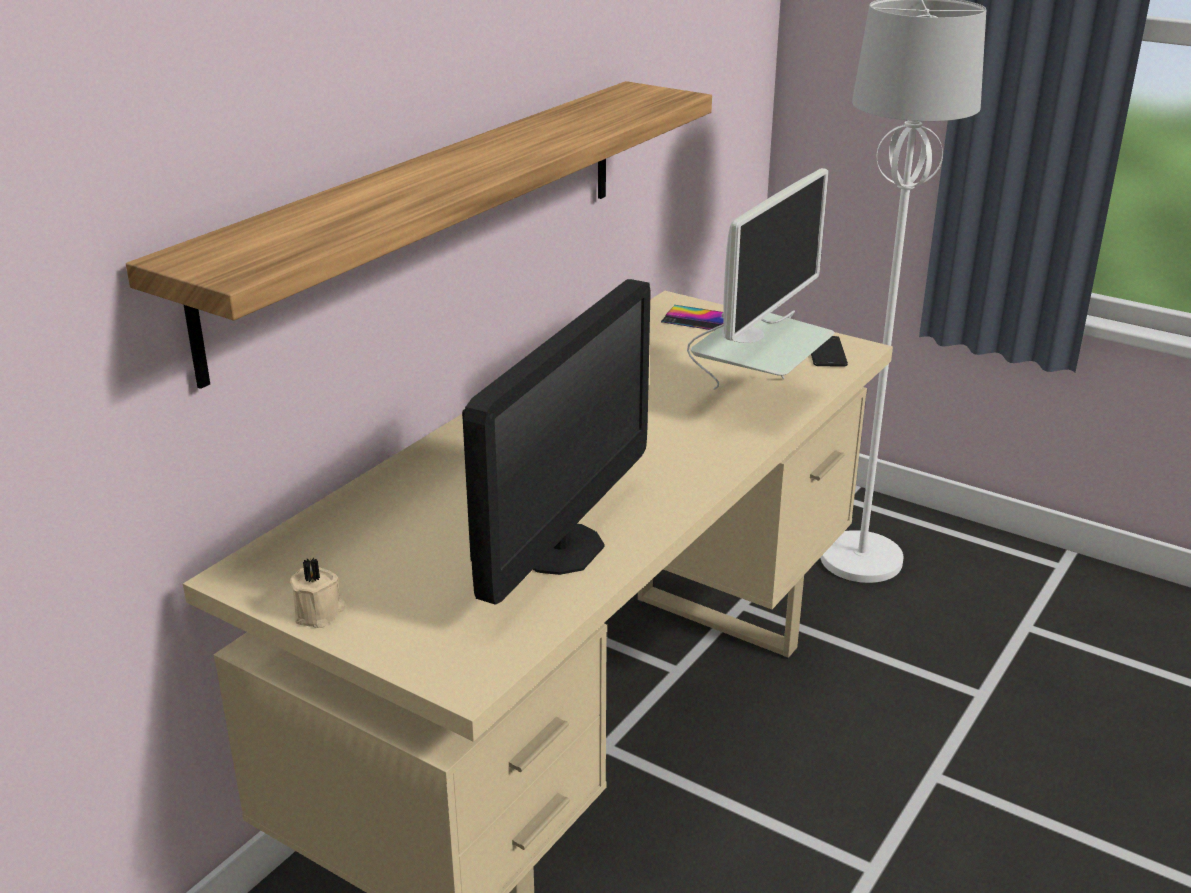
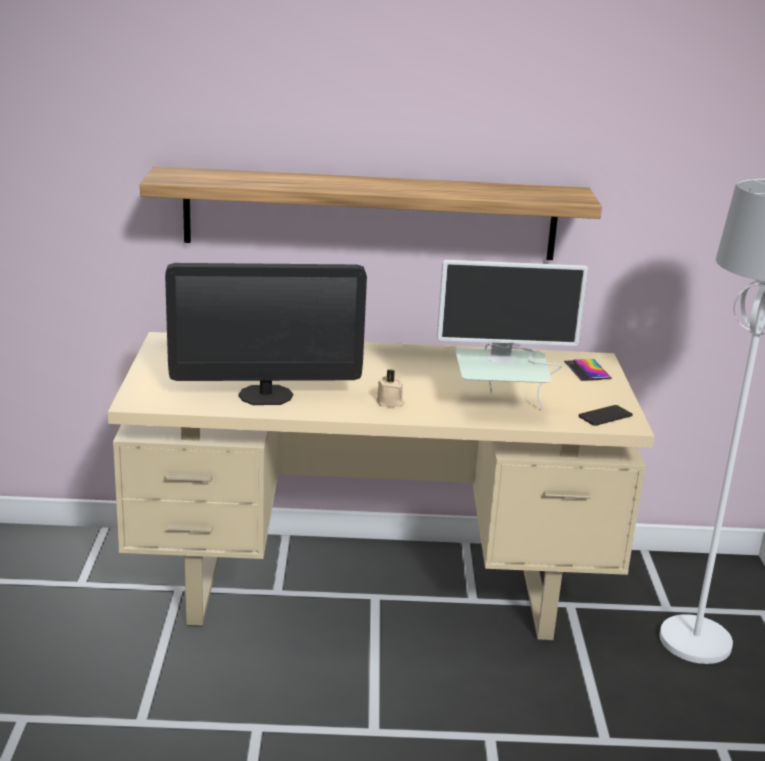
camera: 55 degrees right, 5 degrees down
beige candle [290,558,345,628] -> beige candle moved to [376,370,404,407]

